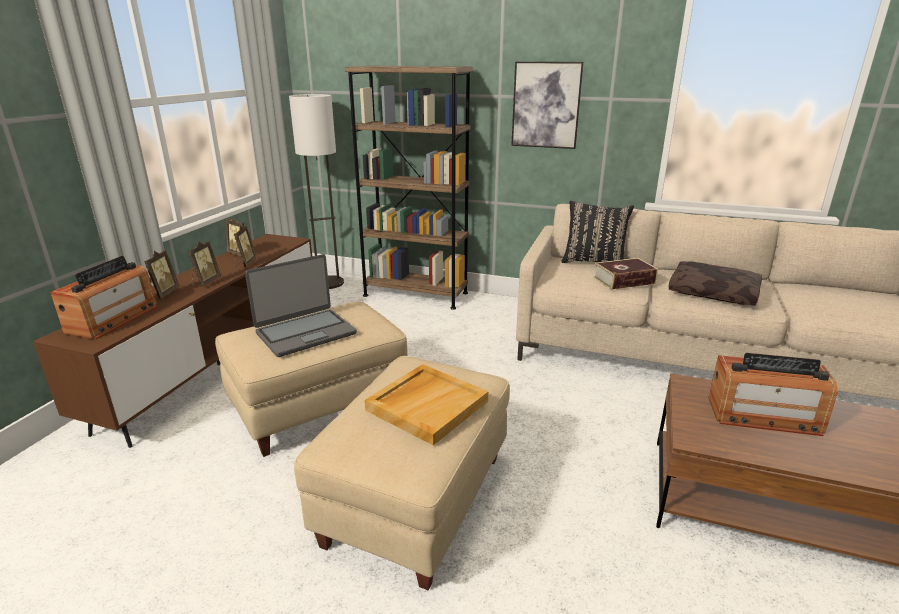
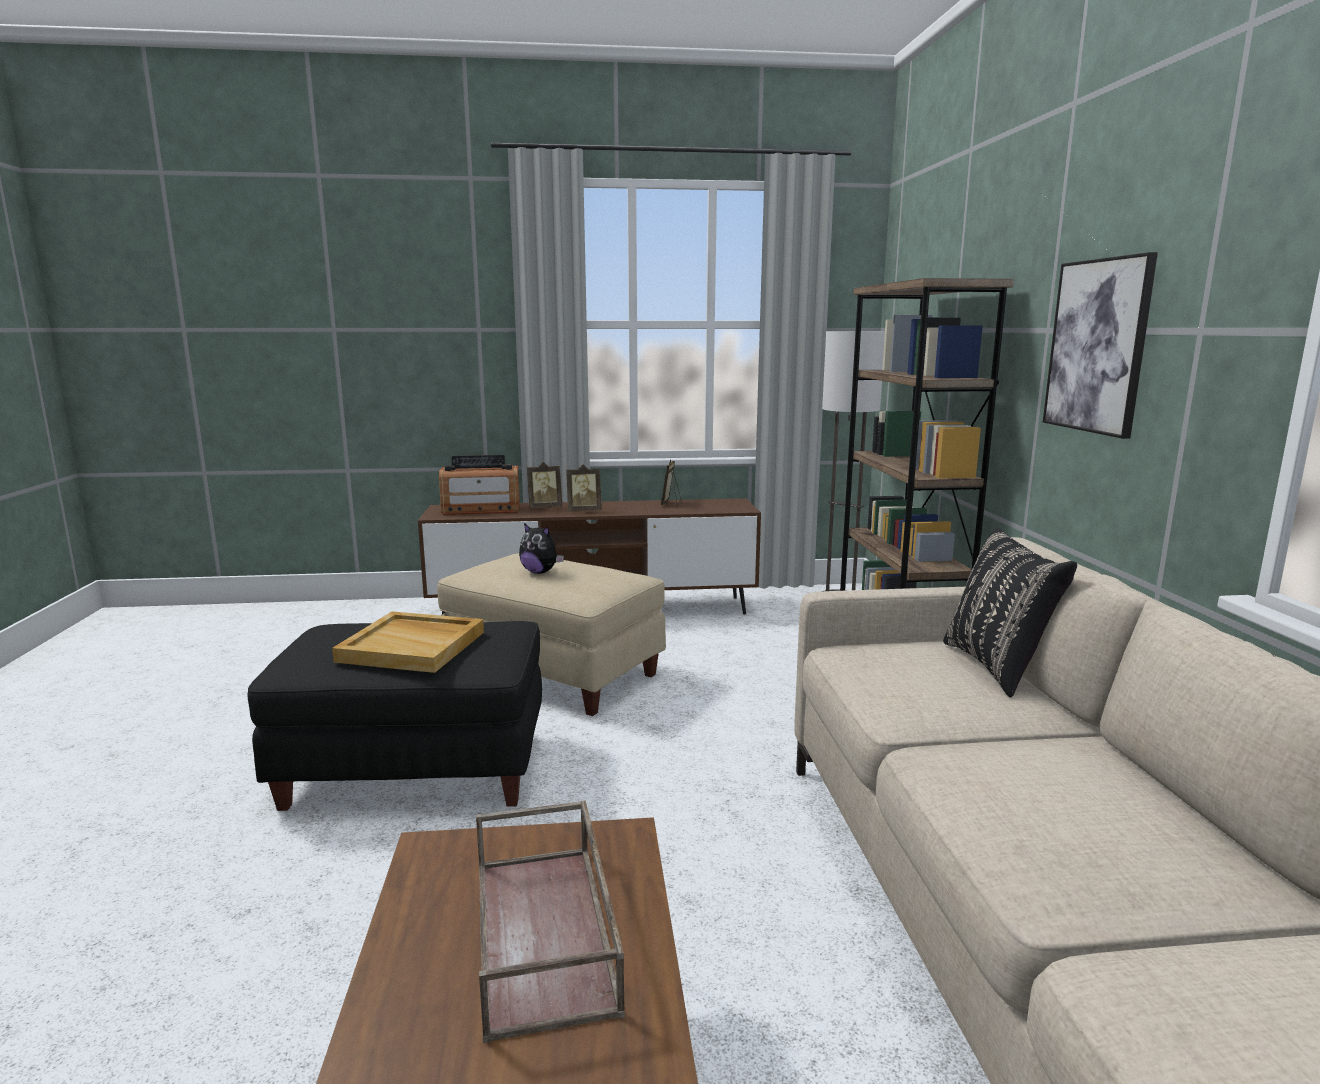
camera: 65 degrees right, 10 degrees down
picture frame [234,225,257,267] -> none
laptop [245,254,357,357] -> plush toy [519,523,564,574]
beige ottoman [294,356,510,590] -> black ottoman [247,621,542,811]
book [594,258,658,290] -> none
brown pillow [669,261,762,306] -> none
radio [708,353,838,436] -> brown tray [476,800,625,1043]

